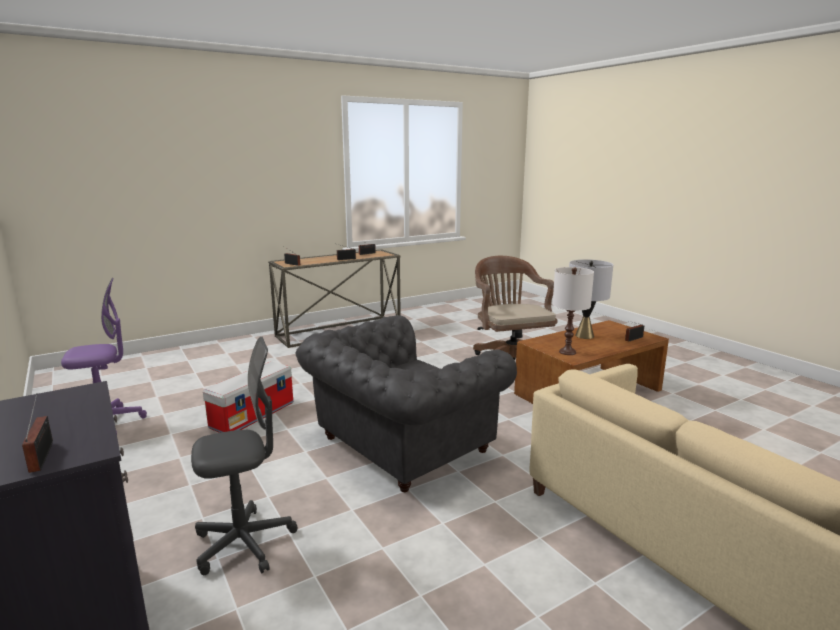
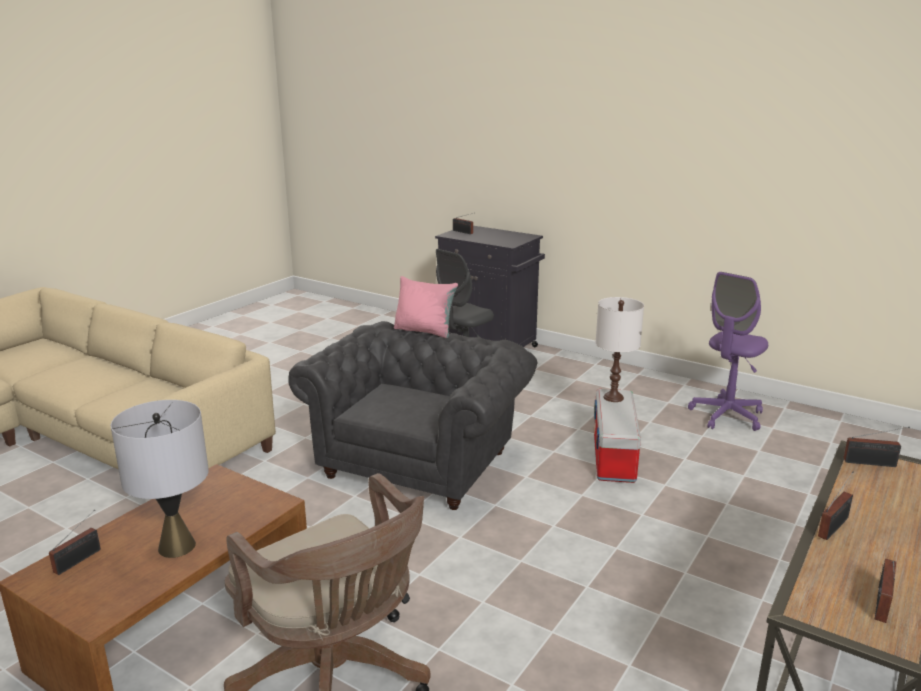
camera: 155 degrees right, 5 degrees up
white table lamp [552,267,594,355] -> white table lamp moved to [595,297,644,402]
none -> pink pillow [394,276,458,338]

